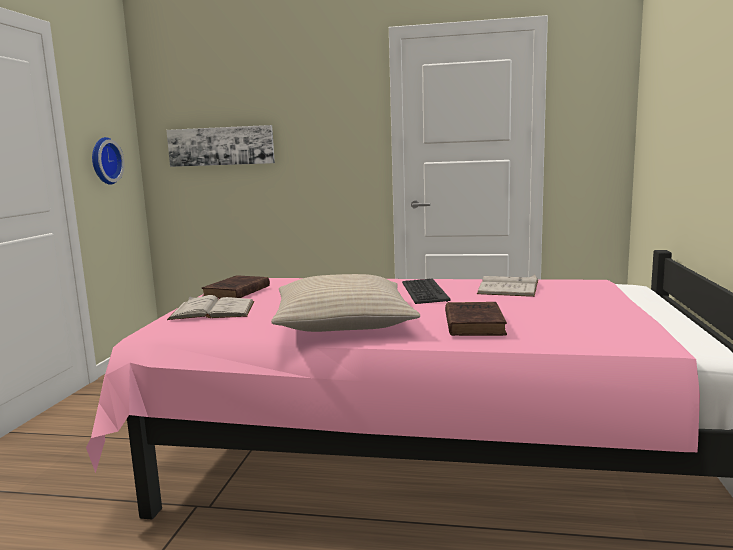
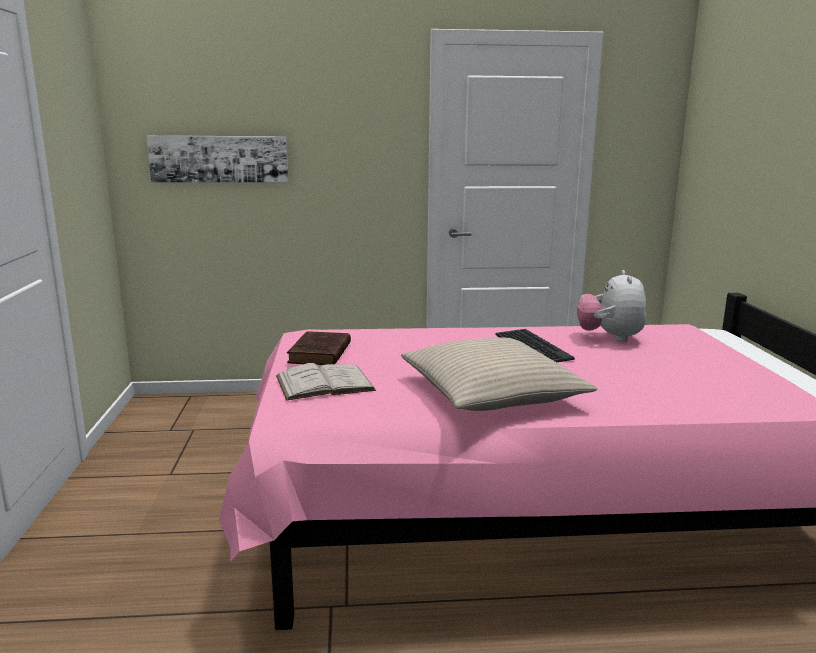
camera: 15 degrees left, 5 degrees up
wall clock [92,137,125,185] -> none
brown book [445,302,507,336] -> none
white book [477,274,538,297] -> plush toy [577,270,646,342]

